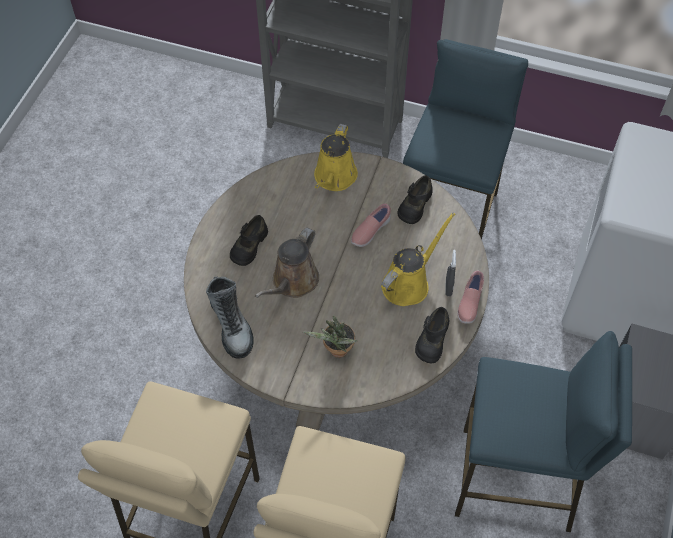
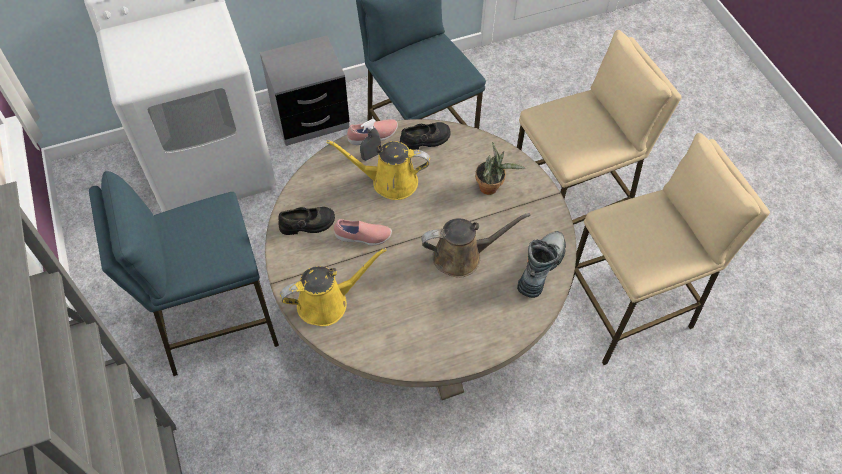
camera: 130 degrees left, 0 degrees up
black shoe [230,215,268,266] -> none

